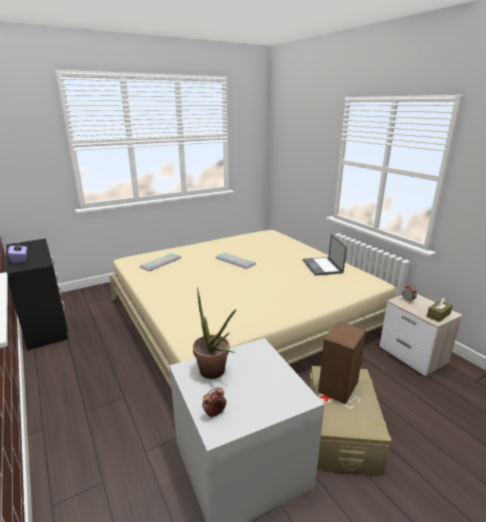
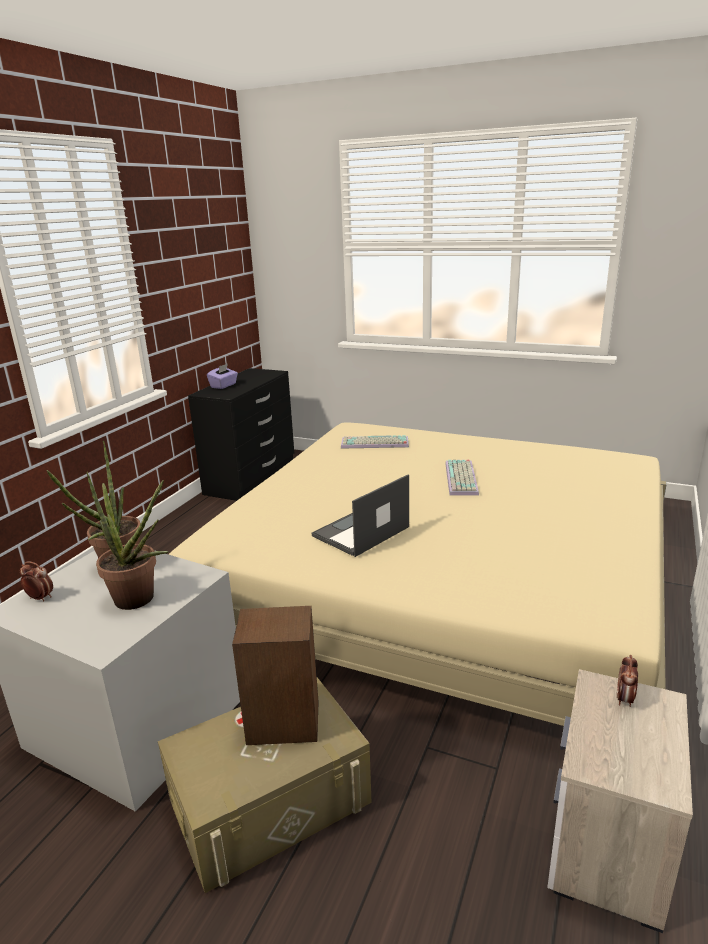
camera: 55 degrees right, 0 degrees up
laptop [303,234,347,276] -> laptop moved to [312,474,409,557]
brown tissue box [427,297,453,322] -> none
none -> potted plant [86,472,169,610]

